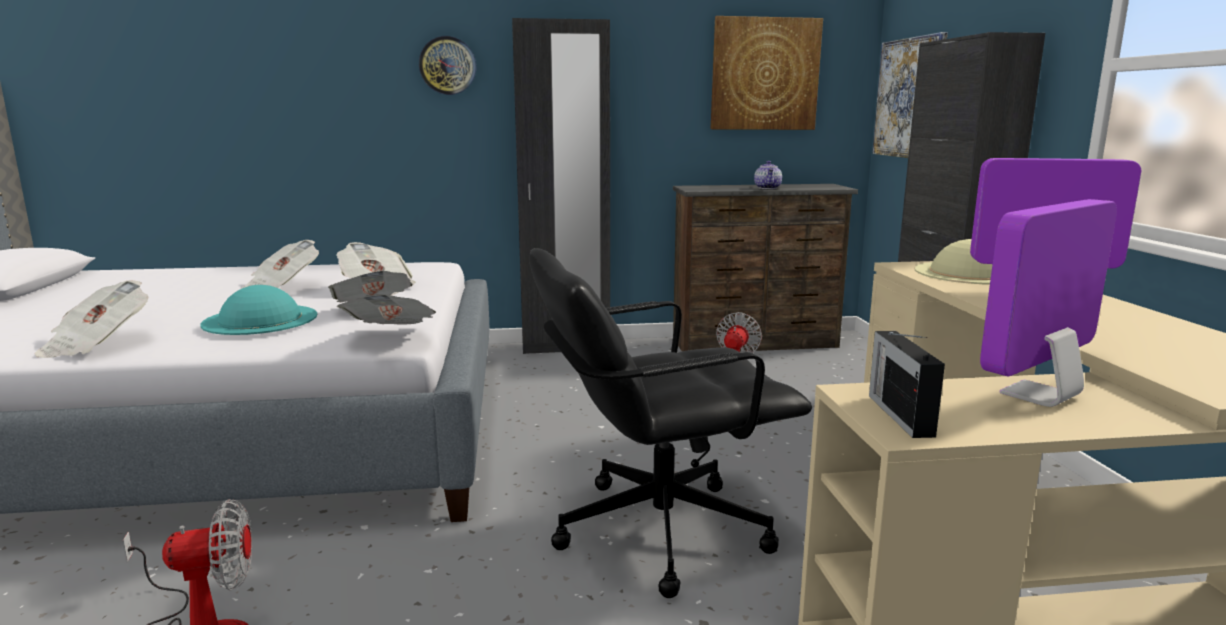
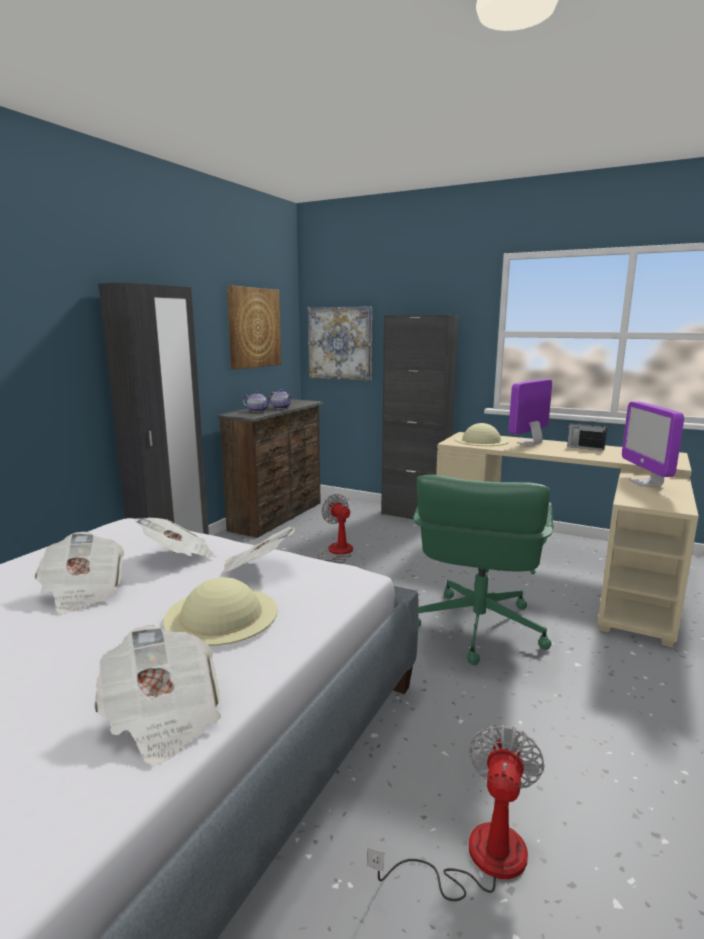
camera: 55 degrees left, 0 degrees up
turquoise hat [200,285,317,335] -> beige hat [163,577,277,646]
newspaper [337,295,436,325] -> none
wall clock [419,36,476,95] -> none
black office chair [529,248,812,598] -> green office chair [413,475,553,665]
radio [869,331,945,438] -> radio moved to [567,420,607,451]
none -> teapot [243,391,272,412]

